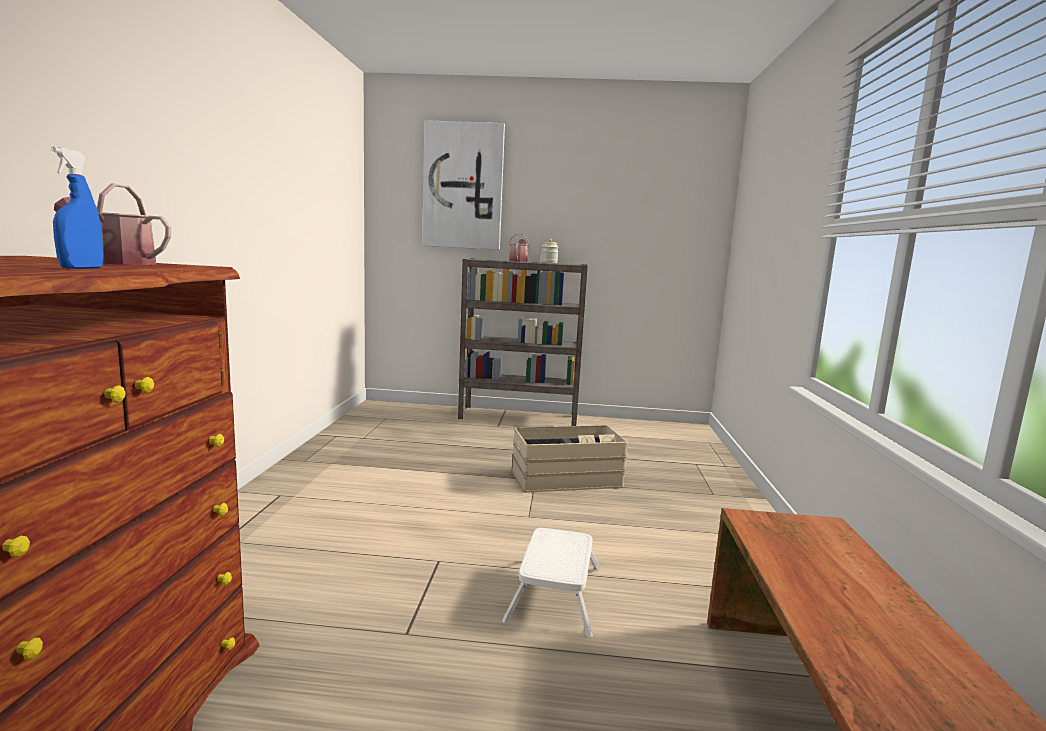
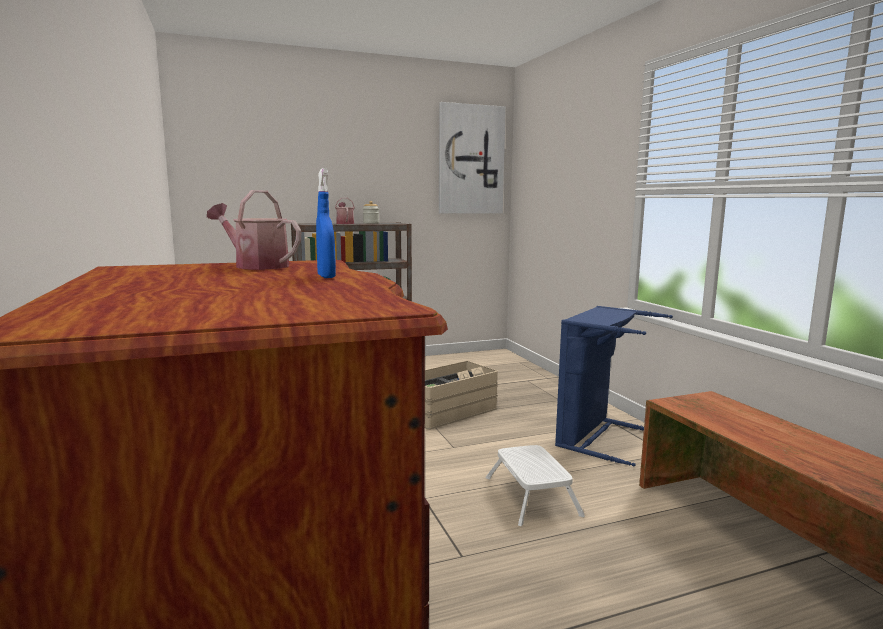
camera: 25 degrees left, 0 degrees up
watering can [54,184,171,265] -> watering can turned 45 degrees clockwise [207,190,301,270]
picture [422,120,505,250] -> picture moved to [439,102,506,214]
none -> blue laundry basket [555,306,673,467]

